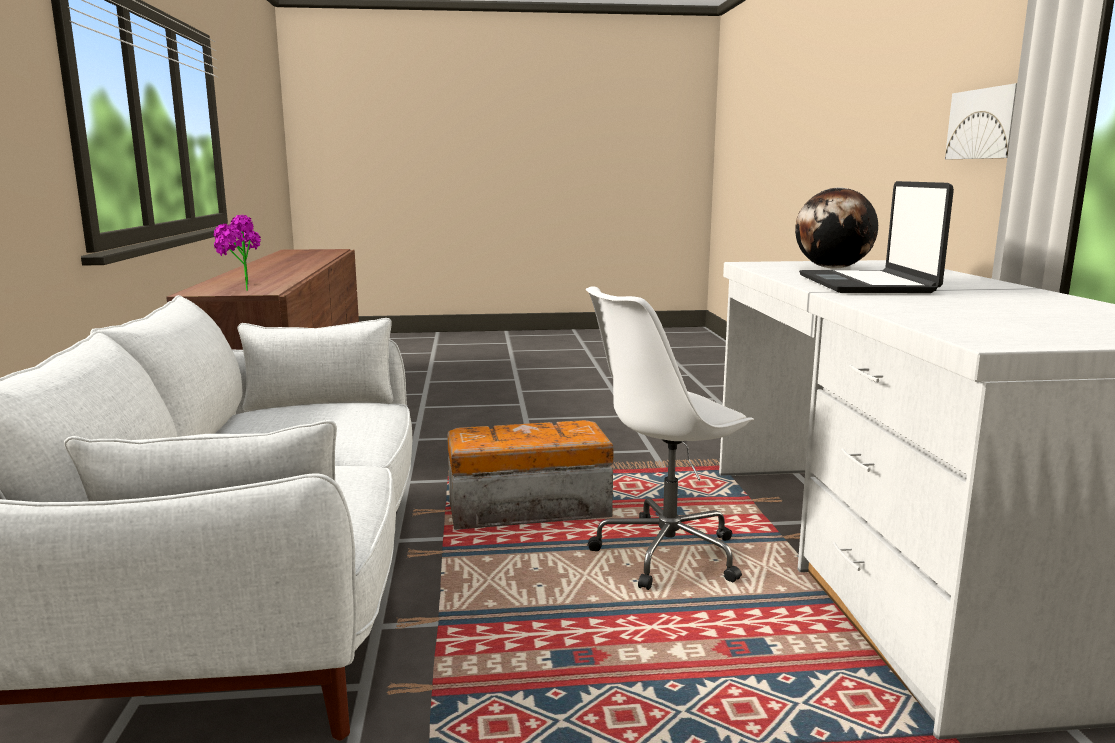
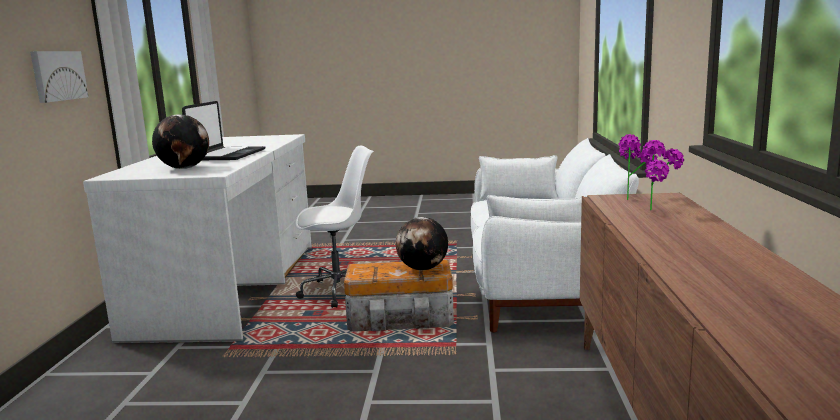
camera: 170 degrees left, 0 degrees up
none -> globe [396,217,448,270]

